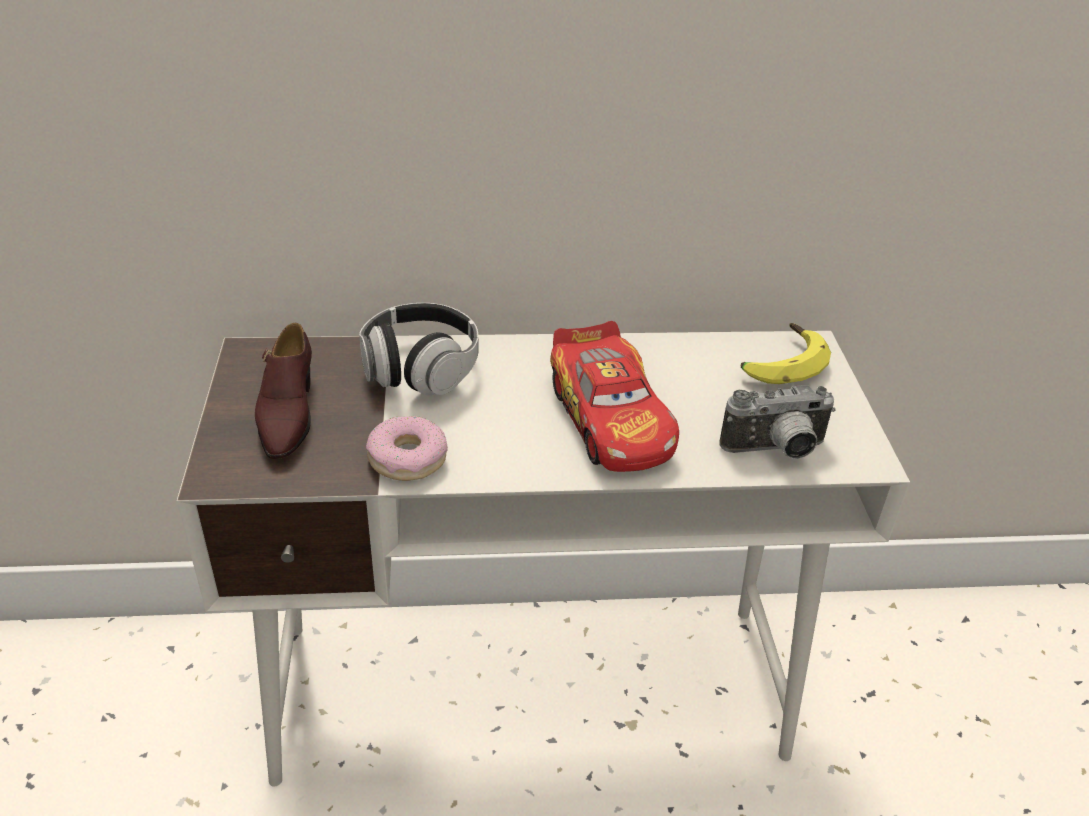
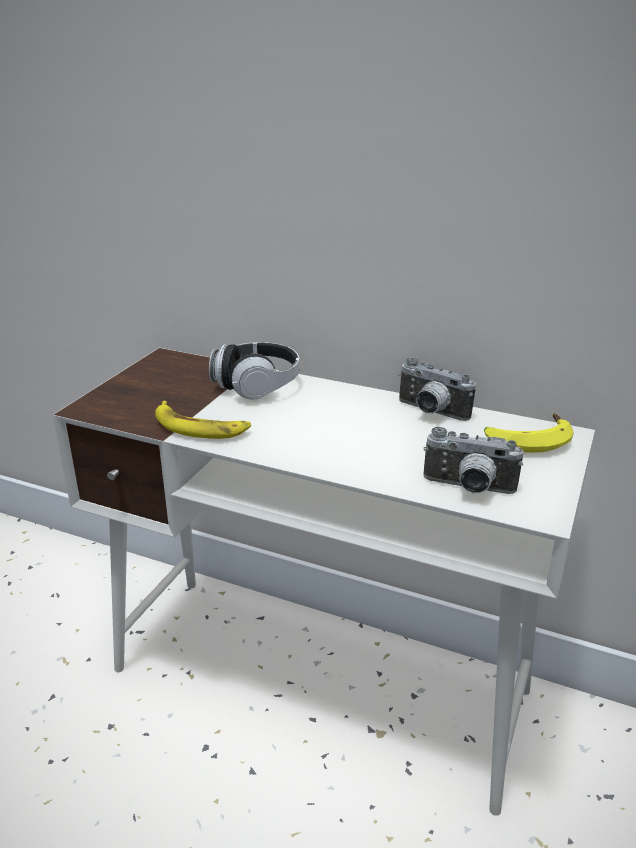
camera: 30 degrees right, 10 degrees down
brown shoe [255,323,312,459] -> none
donut [366,416,448,481] -> banana [155,401,251,439]
toy car [550,321,679,472] -> none
none -> camera [398,358,476,421]

